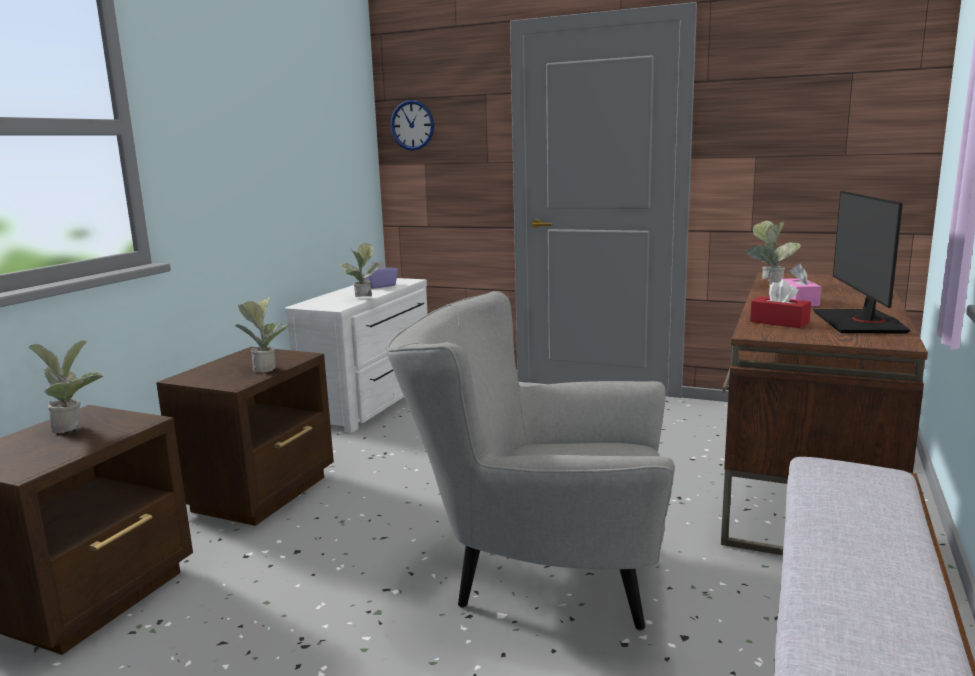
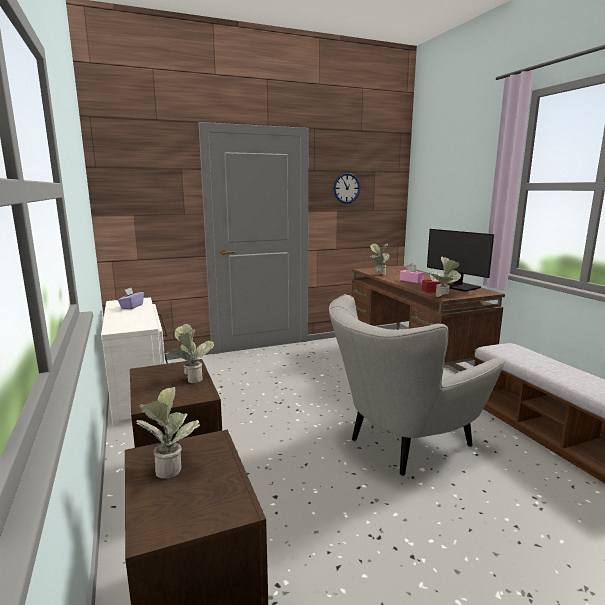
camera: 45 degrees left, 0 degrees up
potted plant [340,243,379,297] -> potted plant moved to [429,256,461,297]
wall clock [390,100,434,151] -> wall clock moved to [333,173,360,204]

